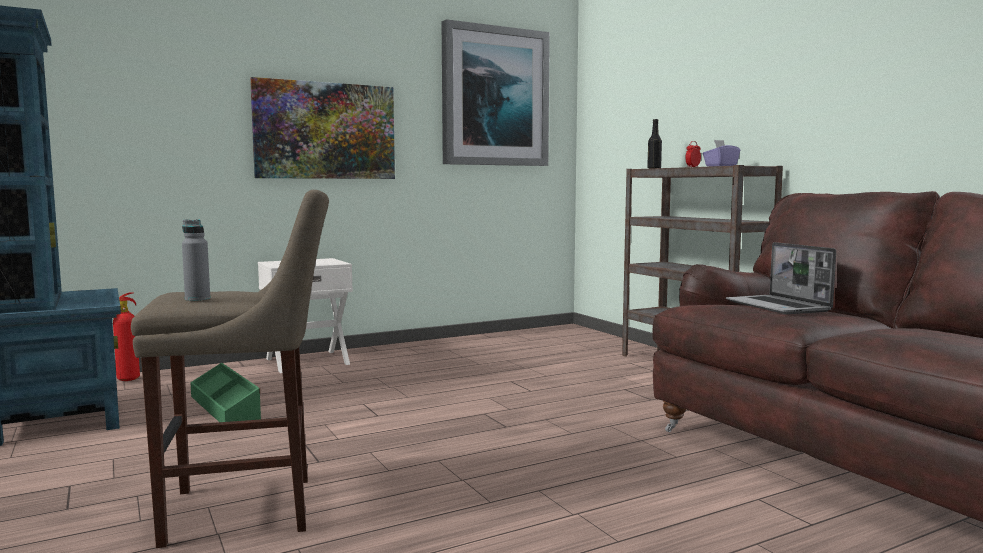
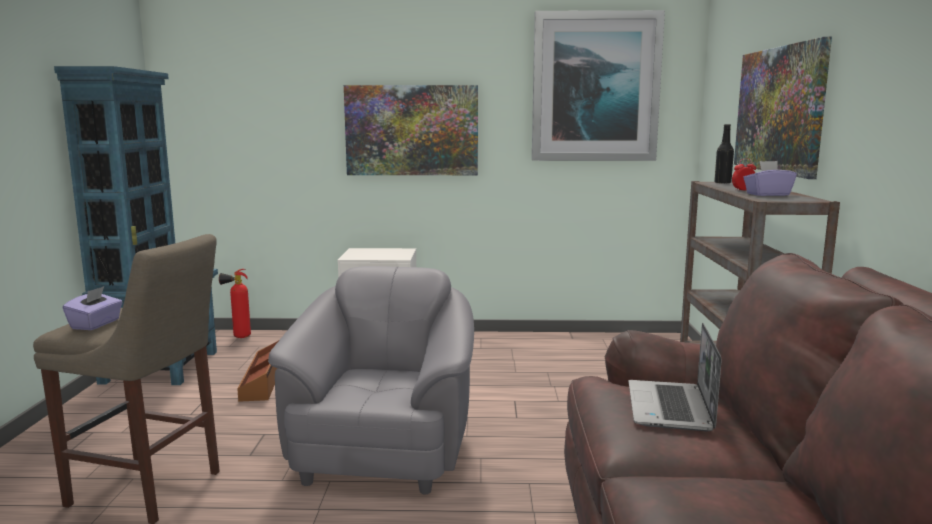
camera: 30 degrees right, 5 degrees up
grey bottle [182,219,210,301] -> purple tissue box [63,286,123,330]
green storage box [190,363,261,422] -> brown storage box [237,341,278,402]
none -> grey armchair [268,266,474,494]
none -> picture [734,37,832,179]

